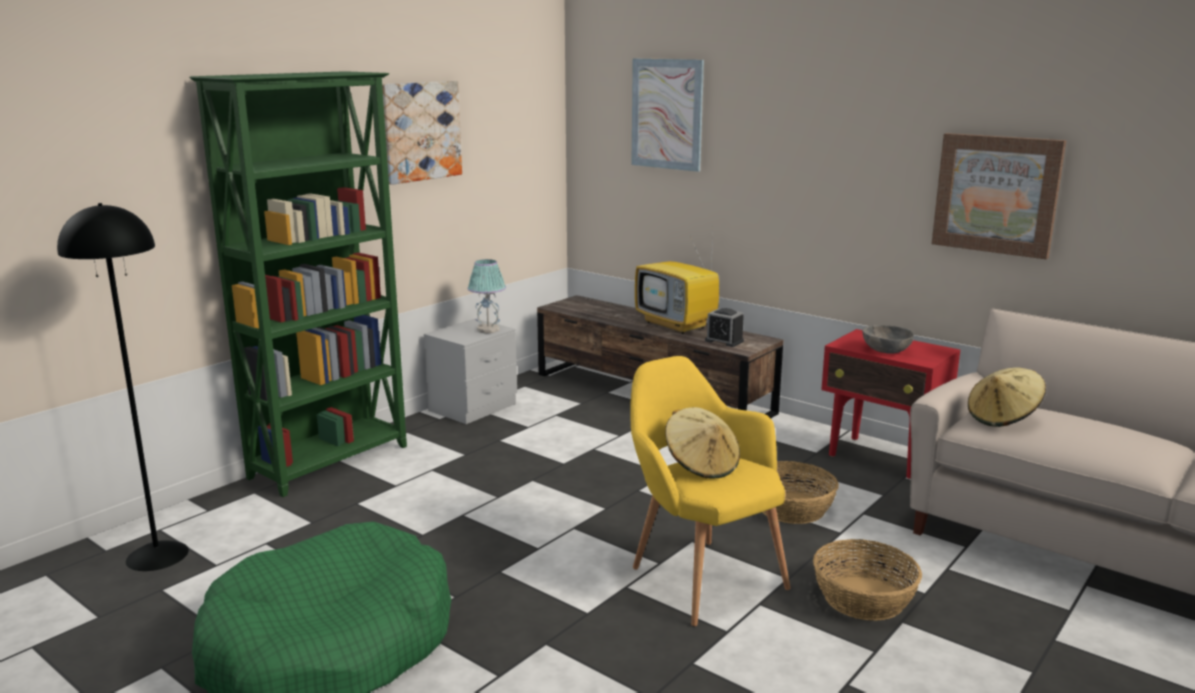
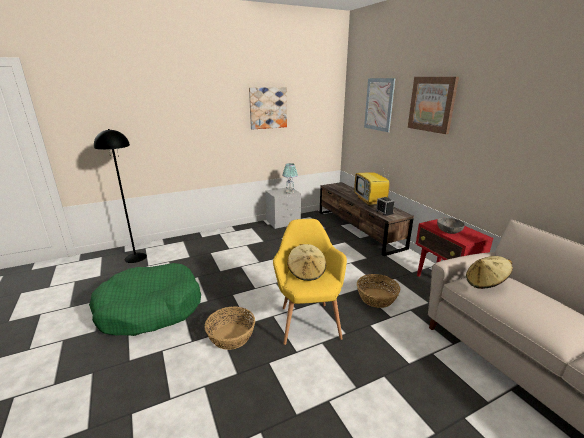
camera: 25 degrees right, 5 degrees up
green bookcase [189,71,407,497] -> none
basket [813,539,922,621] -> basket moved to [205,306,255,350]
picture [932,133,1066,259] -> picture moved to [408,77,459,134]

